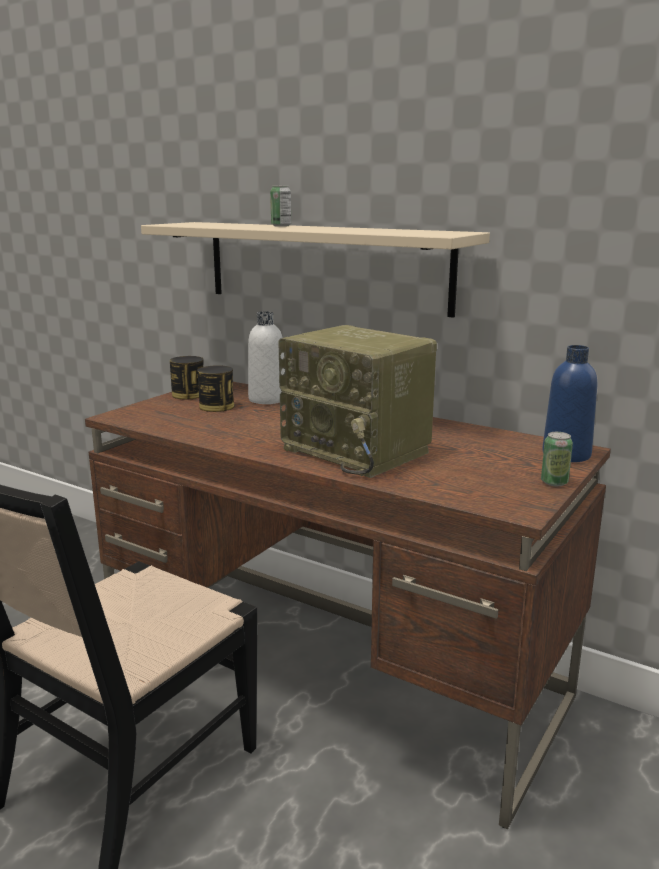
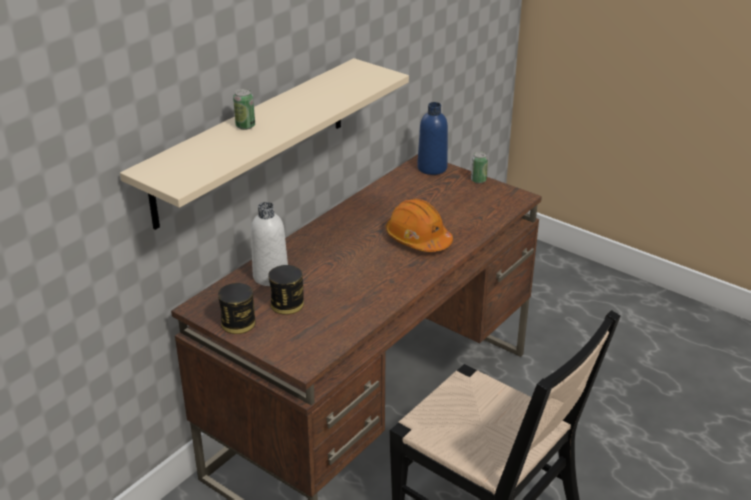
camera: 85 degrees left, 15 degrees up
radio [278,325,437,478] -> orange hard hat [386,199,453,252]

